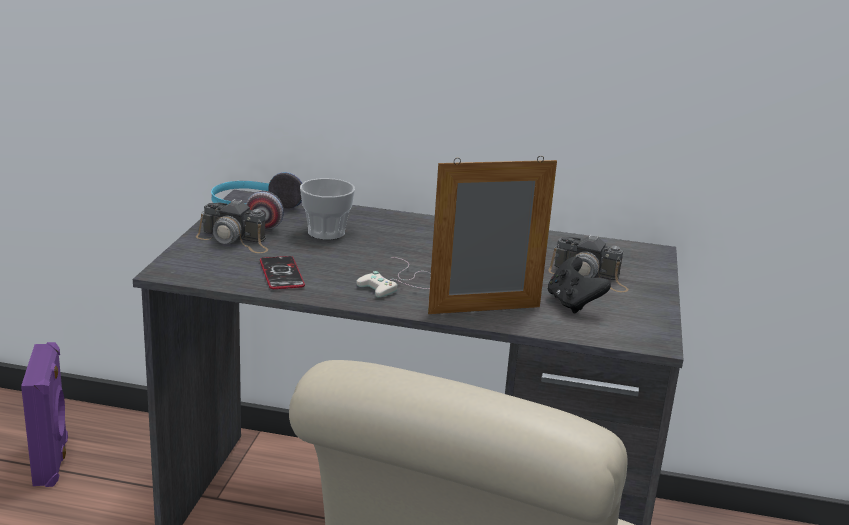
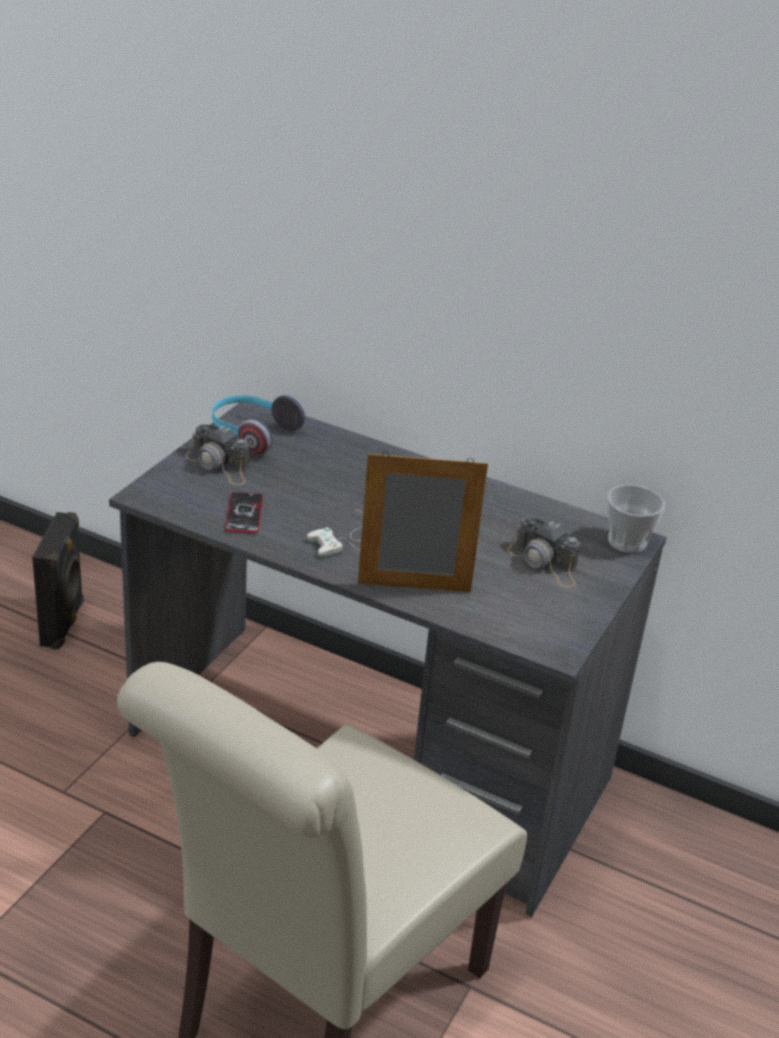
camera: 15 degrees right, 10 degrees up
purple speaker [21,342,68,487] -> black speaker [32,512,84,650]
cup [300,178,355,240] -> cup moved to [607,485,665,553]
black game controller [548,257,611,313] -> none

